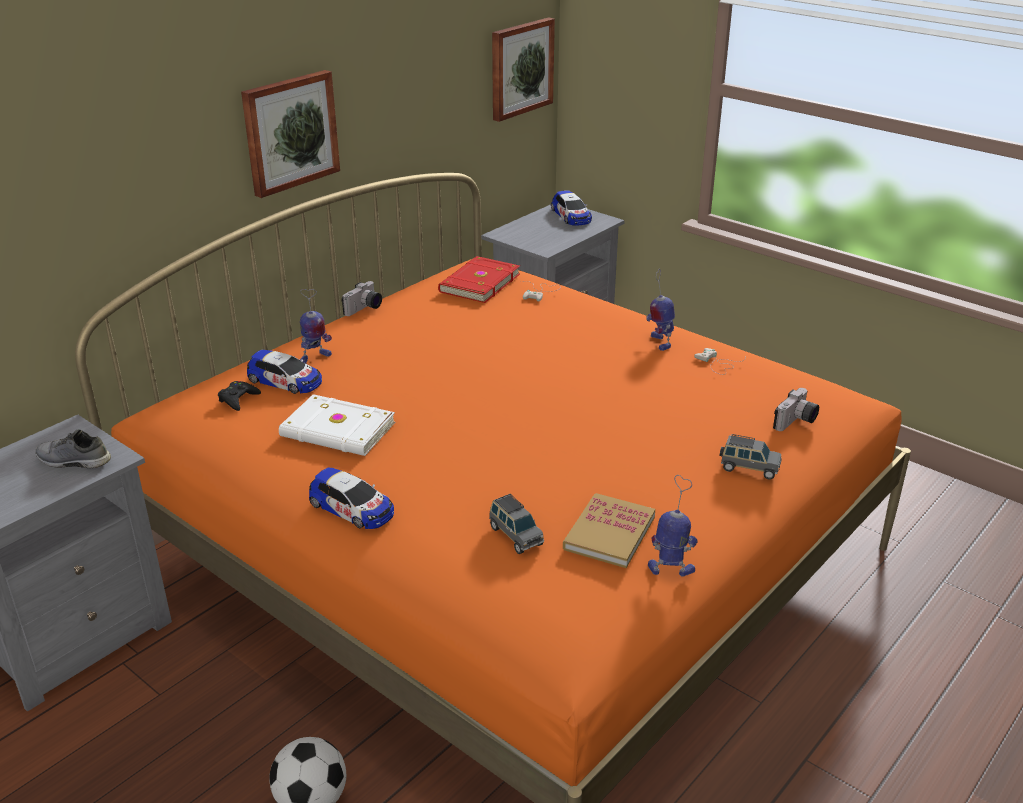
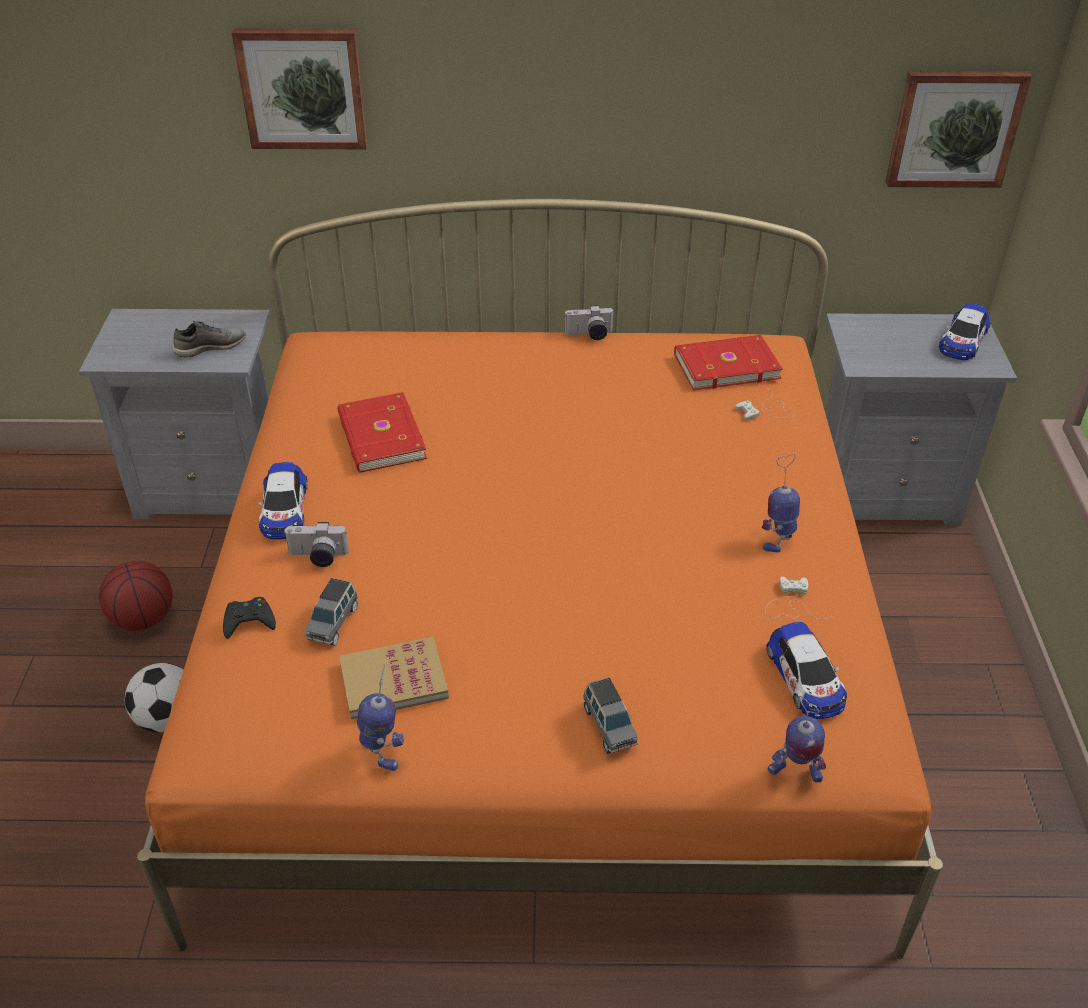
camera: 50 degrees right, 10 degrees up
grey shoe [35,429,111,468] -> grey shoe turned 90 degrees clockwise [173,321,246,358]
black game controller [218,381,261,411] -> black game controller moved to [223,597,276,639]
picture [241,70,340,198] -> picture moved to [232,28,367,149]
toy car [247,350,322,394] -> toy car moved to [767,622,847,719]
white book [279,394,395,456] -> red book [338,392,427,472]
toy robot [300,289,332,363] -> toy robot moved to [768,696,826,783]
camera [773,388,819,431] -> camera moved to [285,522,349,567]
none -> basketball [99,561,173,631]

